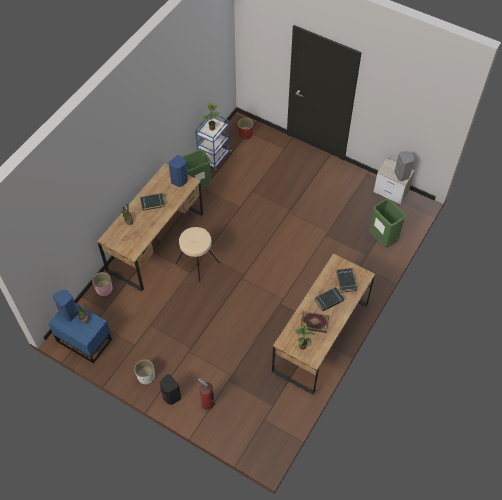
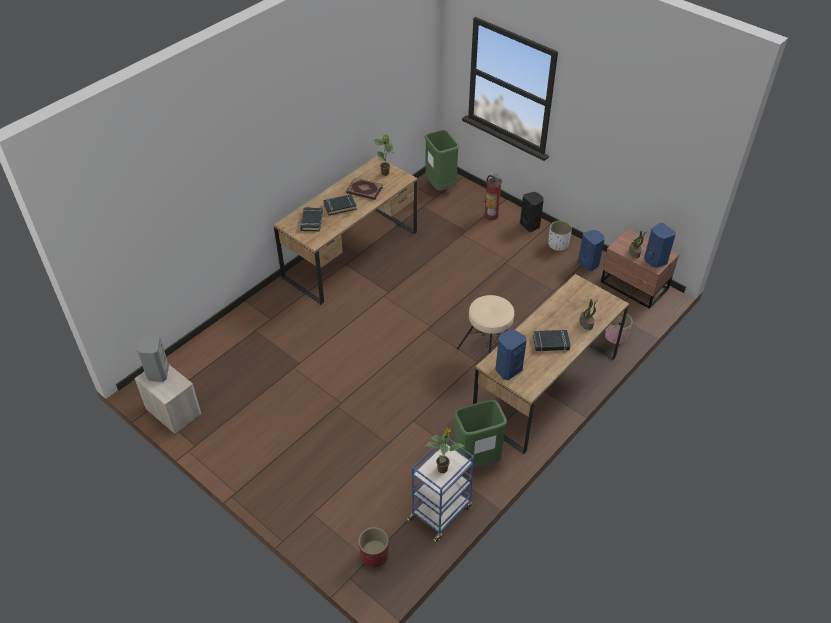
camera: 170 degrees left, 10 degrees down
blue nightstand [48,303,112,363] -> brown nightstand [601,229,679,309]
green trash can [369,199,406,248] -> green trash can moved to [425,130,459,191]
none -> blue speaker [578,230,604,271]

